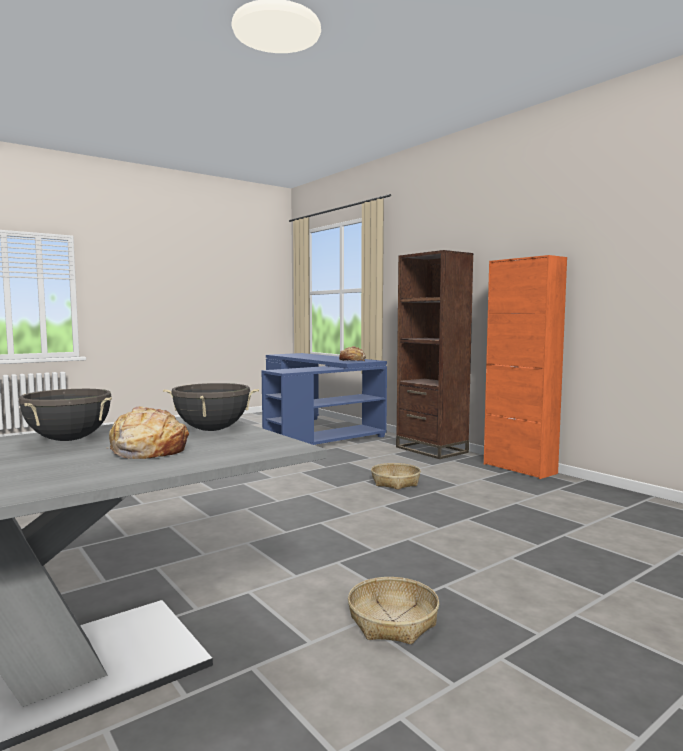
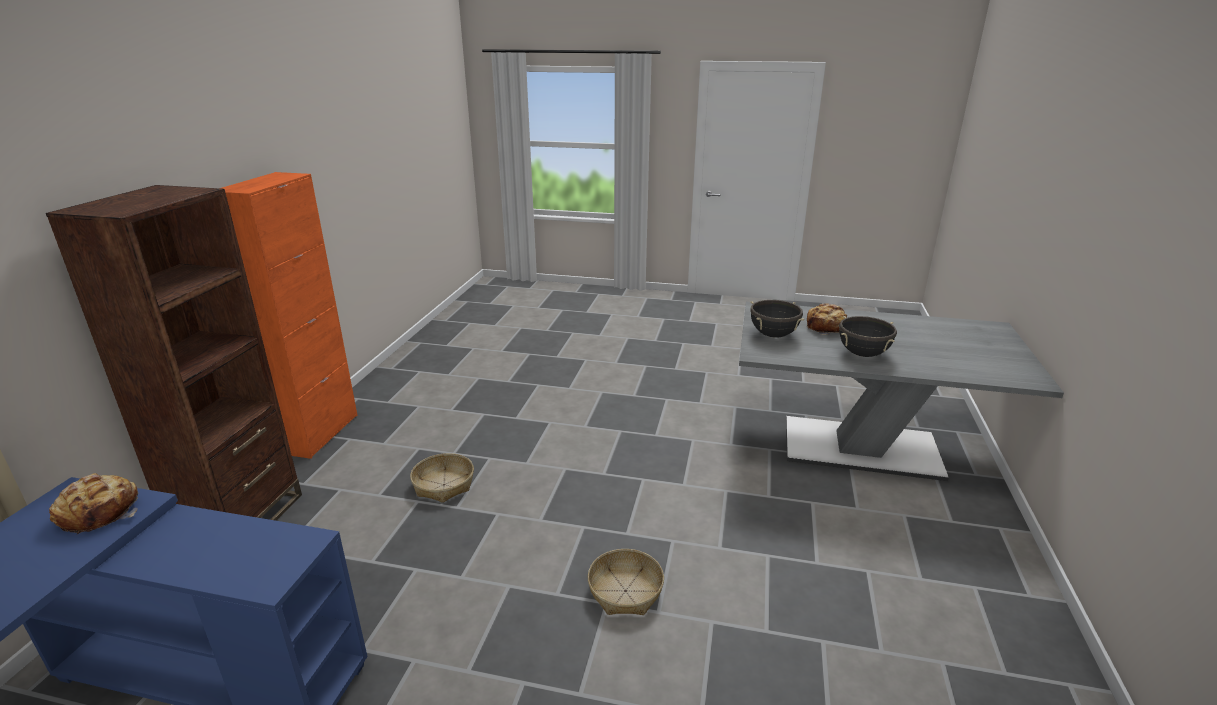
camera: 130 degrees left, 20 degrees up
basket [348,577,439,644] -> basket moved to [587,549,664,615]

